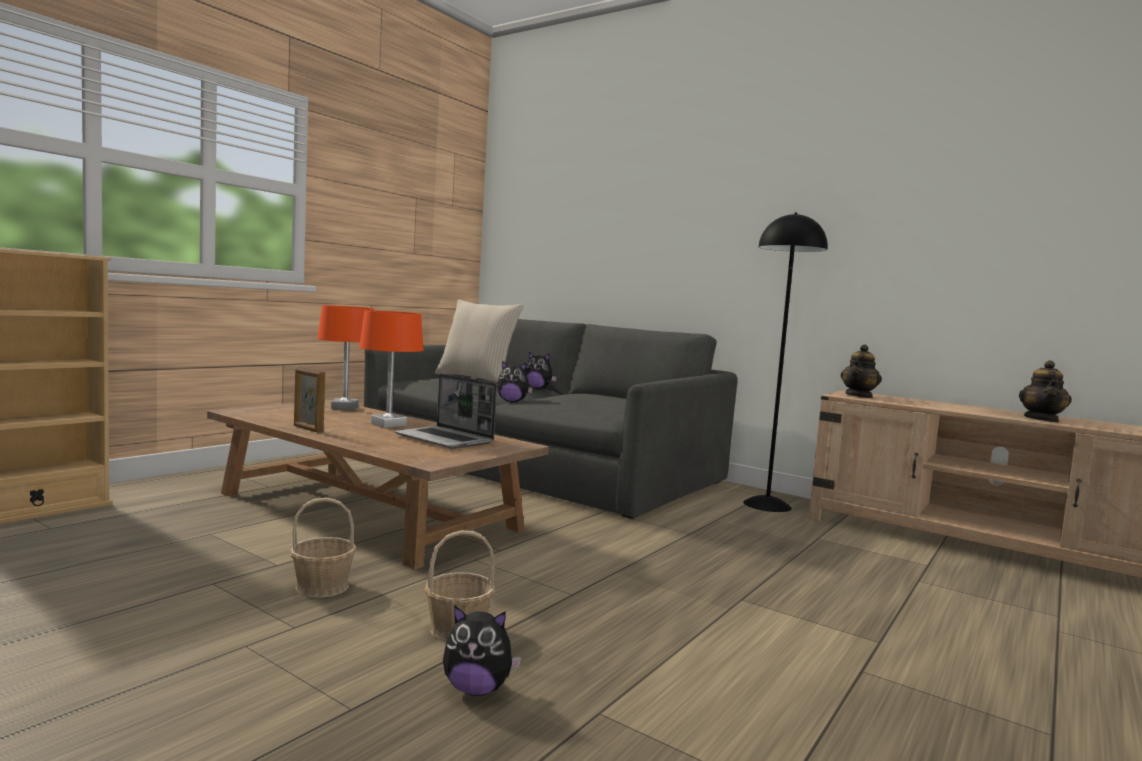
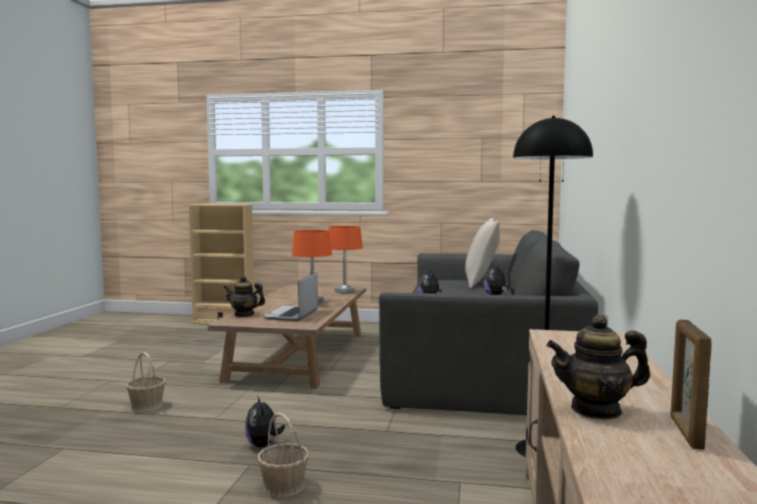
camera: 65 degrees right, 0 degrees up
basket [290,498,356,598] -> basket moved to [257,412,309,497]
picture frame [294,367,325,433] -> picture frame moved to [670,320,712,449]
plush toy [443,605,522,696] -> plush toy moved to [245,395,285,447]
teapot [841,344,882,398] -> teapot moved to [224,276,265,317]

